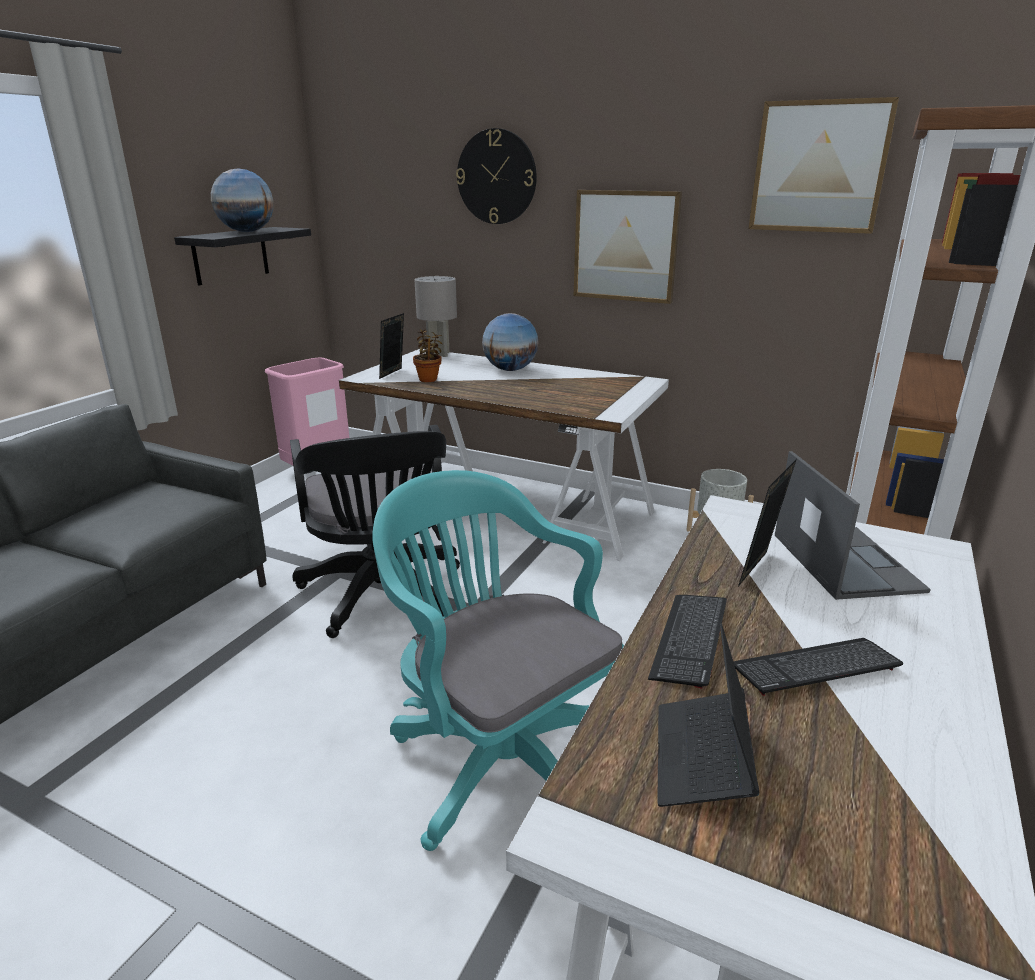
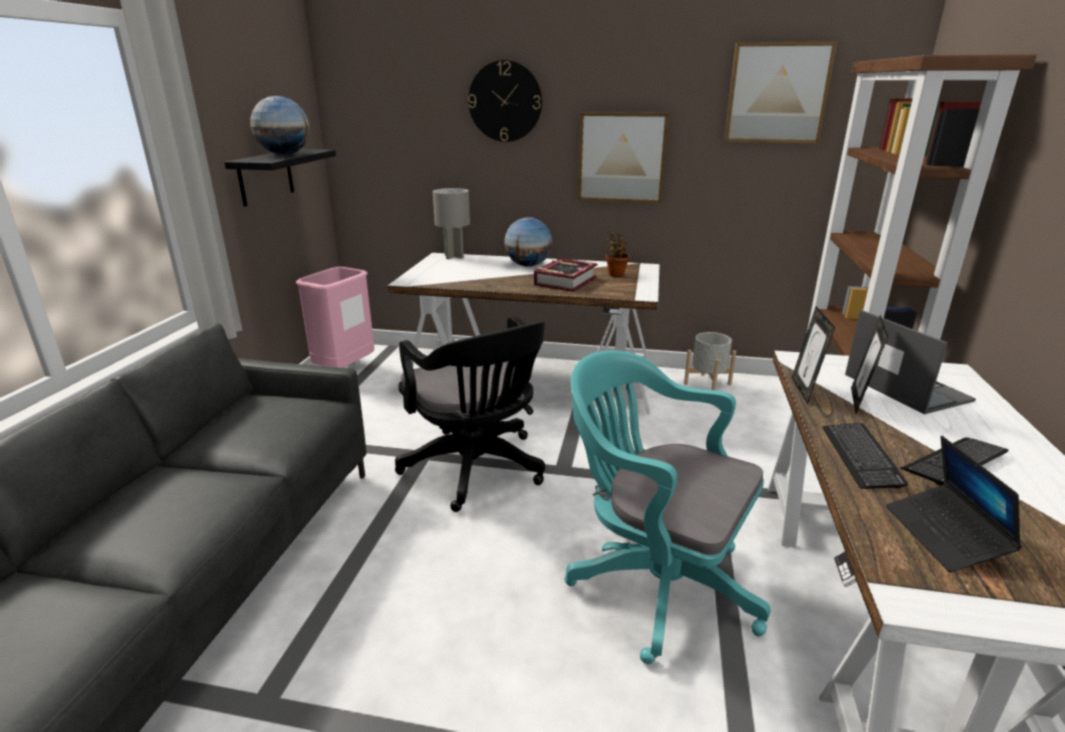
camera: 15 degrees left, 0 degrees up
picture frame [379,313,404,379] -> picture frame moved to [792,306,835,404]
potted plant [413,329,443,382] -> potted plant moved to [605,232,630,277]
none -> book [534,258,598,292]

